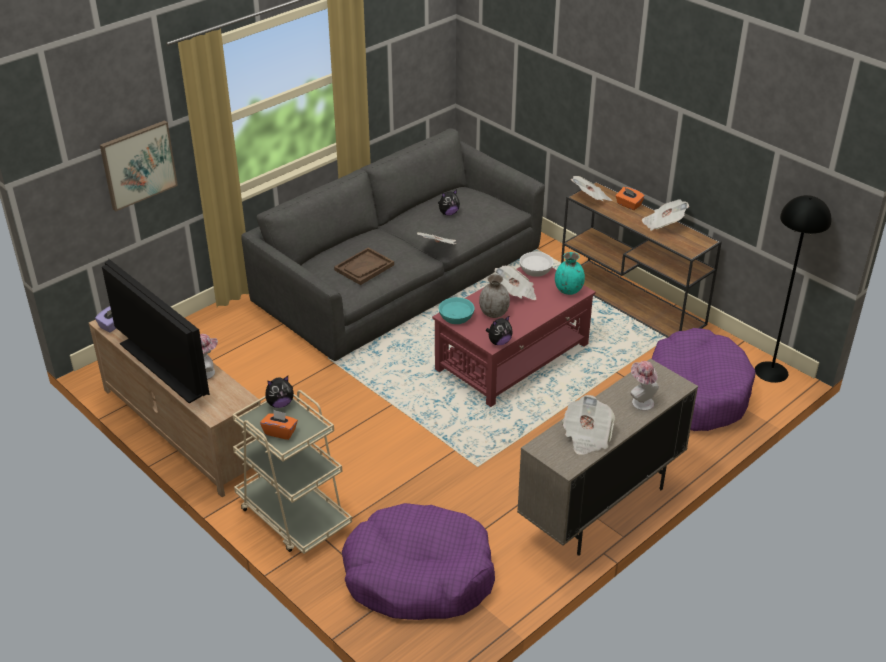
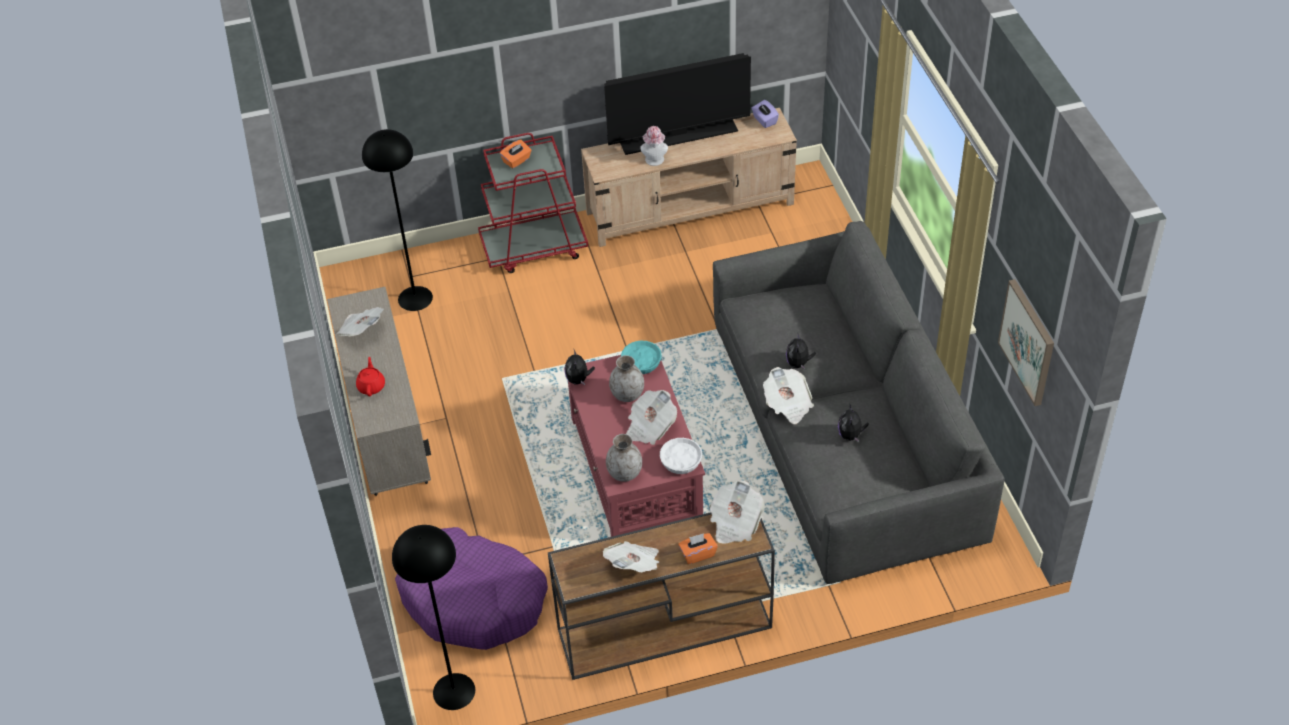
camera: 120 degrees right, 10 degrees up
picture [100,120,178,211] -> picture moved to [998,279,1054,406]
beige cart [232,390,352,554] -> red cart [478,133,588,273]
plush toy [265,376,294,408] -> plush toy moved to [786,332,816,369]
brown tray [334,247,394,285] -> none
purple dog bed [342,503,495,620] -> black floor lamp [362,129,433,311]
turquoise vase [555,252,585,295] -> grey vase [606,434,642,482]
hat [630,361,659,411] -> red teapot [356,357,385,396]

